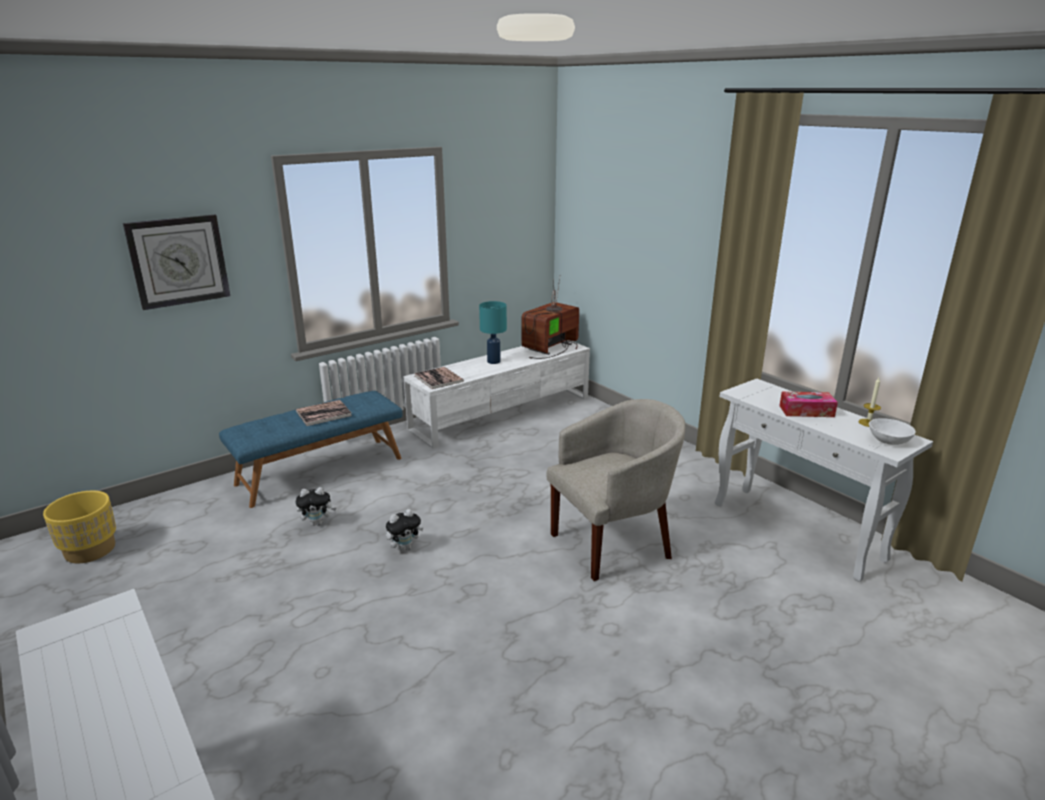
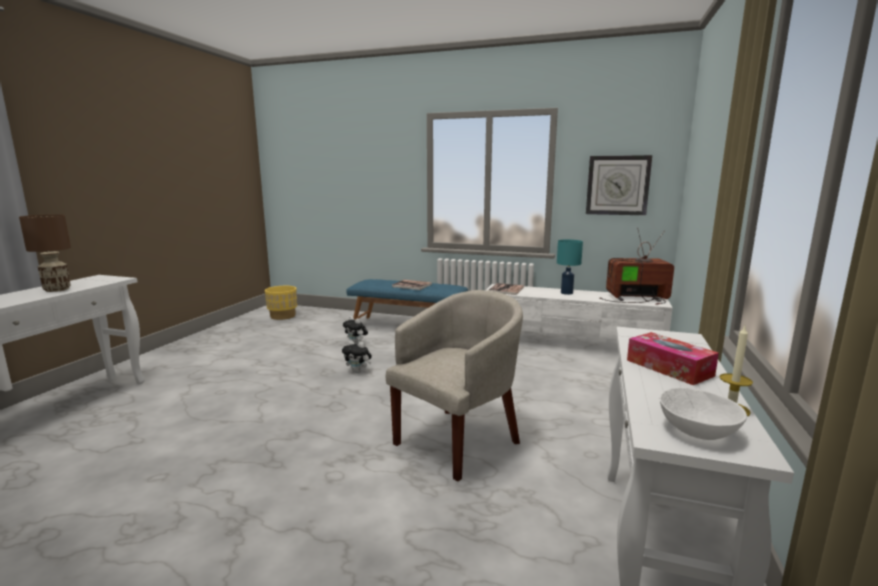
camera: 55 degrees right, 10 degrees down
wall clock [123,215,230,310] -> wall clock moved to [586,155,652,215]
beige armchair [546,399,685,581] -> beige armchair turned 75 degrees counterclockwise [386,290,523,481]
none -> brown table lamp [19,214,71,292]

